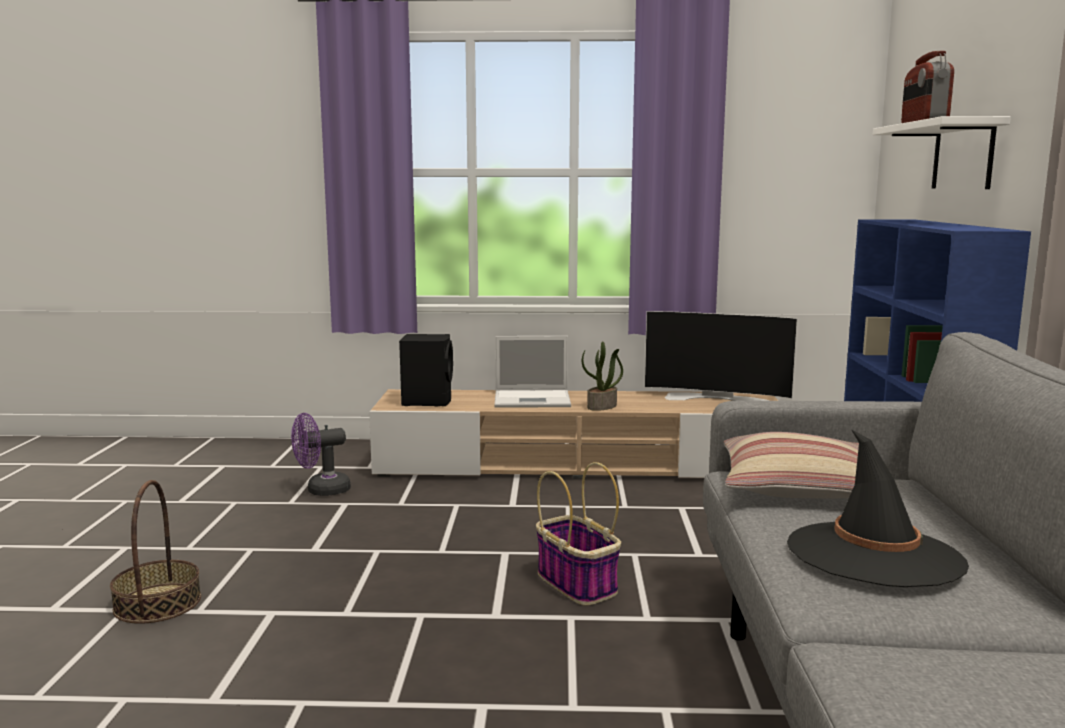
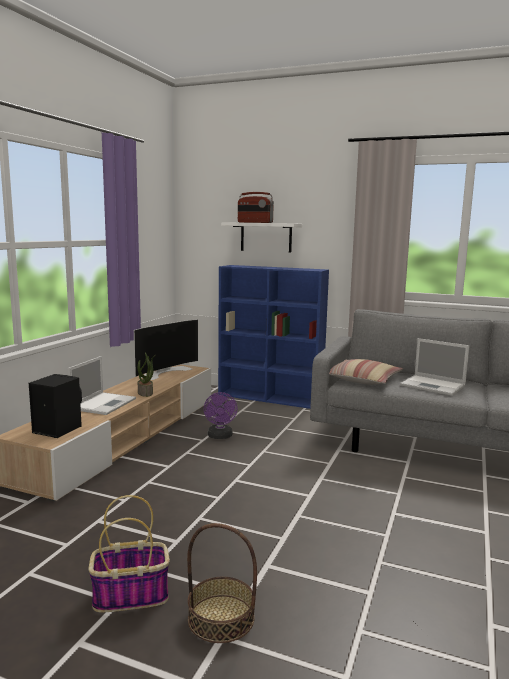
camera: 70 degrees left, 0 degrees up
purple fan [291,413,351,496] -> purple fan moved to [204,392,238,439]
basket [536,462,621,606] -> basket moved to [88,495,170,612]
black hat [787,429,969,587] -> laptop [400,338,470,396]

